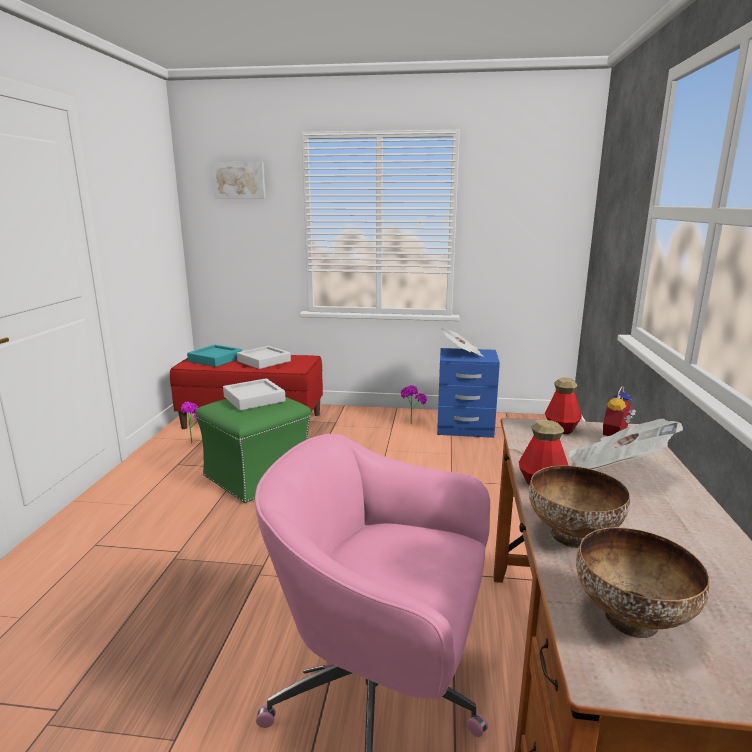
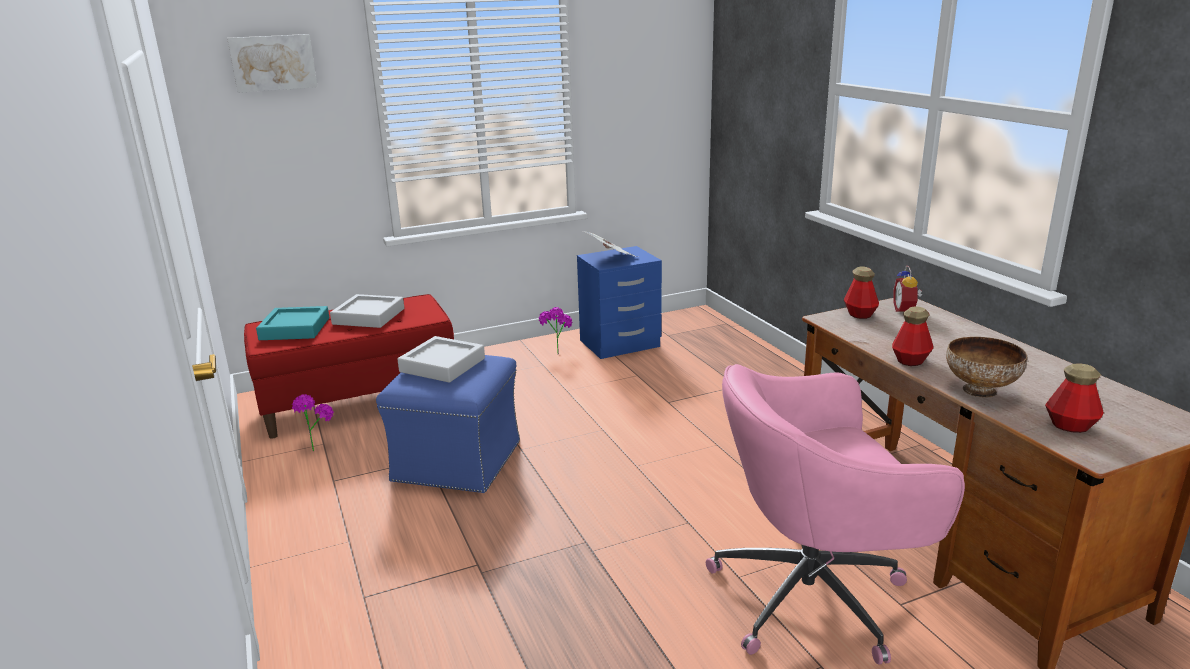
camera: 30 degrees left, 5 degrees up
green ottoman [195,397,311,503] -> blue ottoman [376,355,520,493]
newspaper [568,419,683,470] -> none
bowl [576,527,709,638] -> bottle [1045,363,1104,433]

